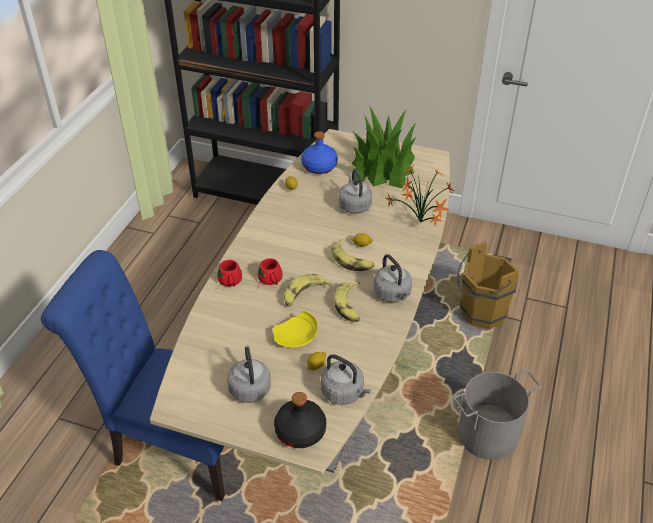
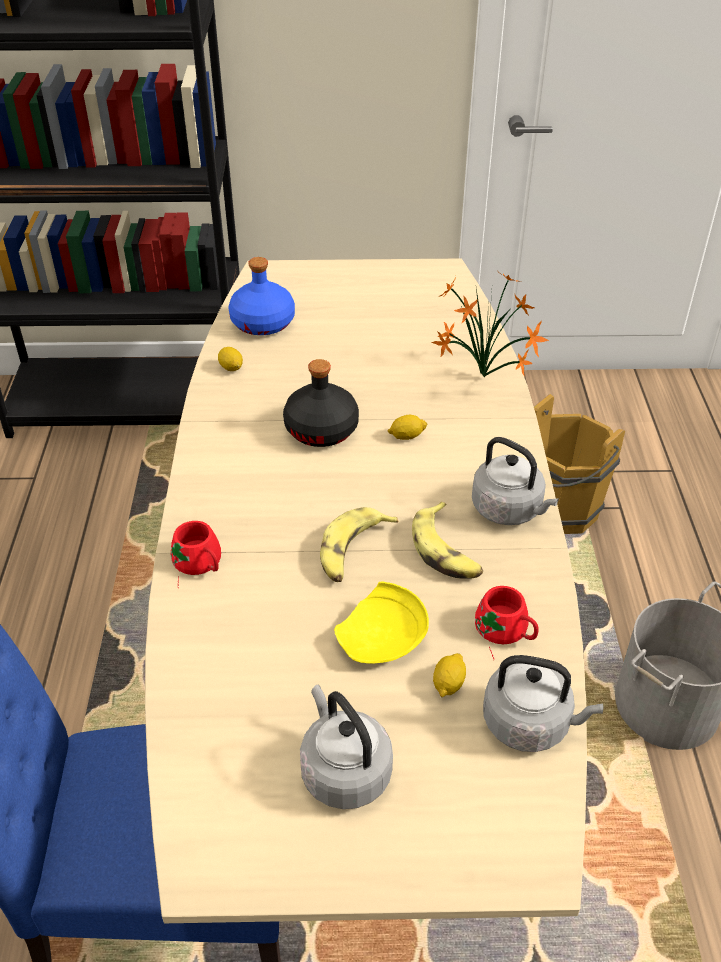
camera: 20 degrees left, 0 degrees up
red mug [257,258,282,289] -> red mug moved to [475,586,539,659]
black bottle [274,392,326,448] -> black bottle moved to [283,359,359,447]
banana [332,239,374,271] -> none
grey kettle [338,169,372,214] -> none
potted plant [351,106,416,188] -> none

